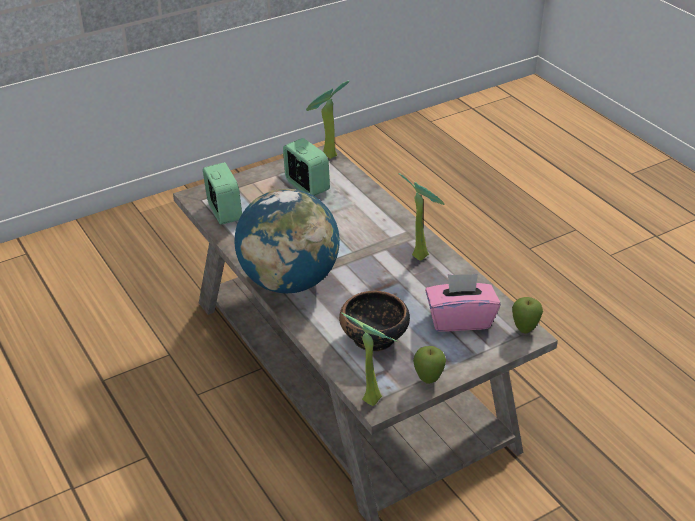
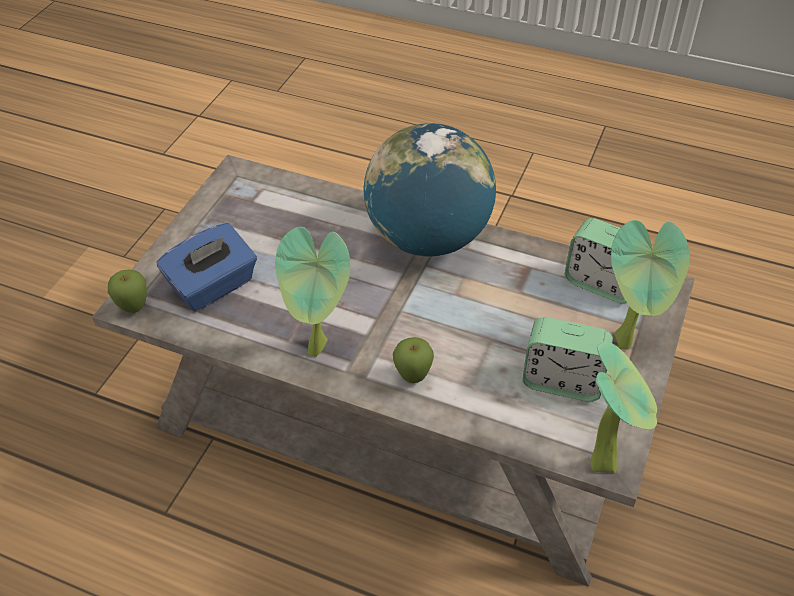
camera: 145 degrees right, 10 degrees up
bowl [339,291,410,352] -> none
potted plant [342,312,398,406] -> potted plant moved to [611,220,690,350]
apple [413,346,446,384] -> apple moved to [393,337,434,383]
pink tissue box [425,274,500,332] -> blue tissue box [157,223,257,311]

